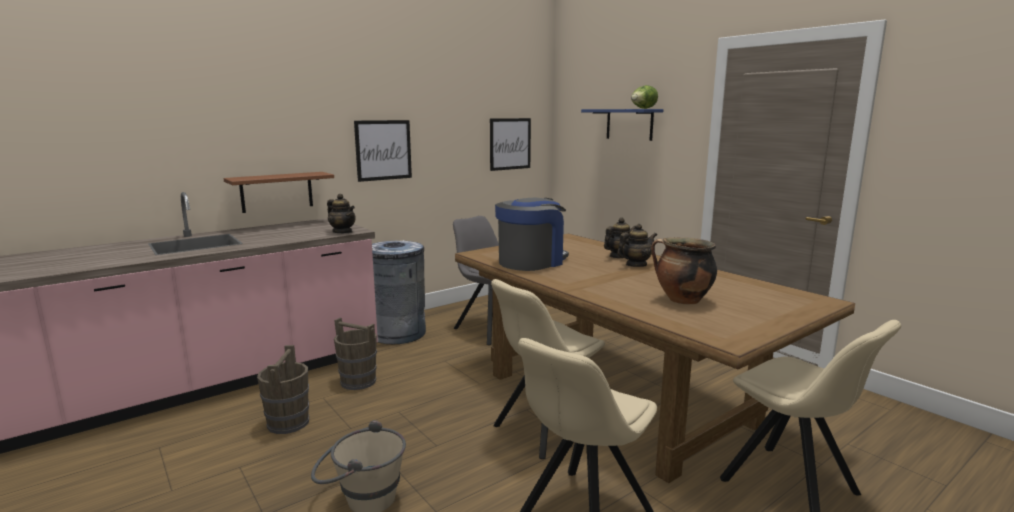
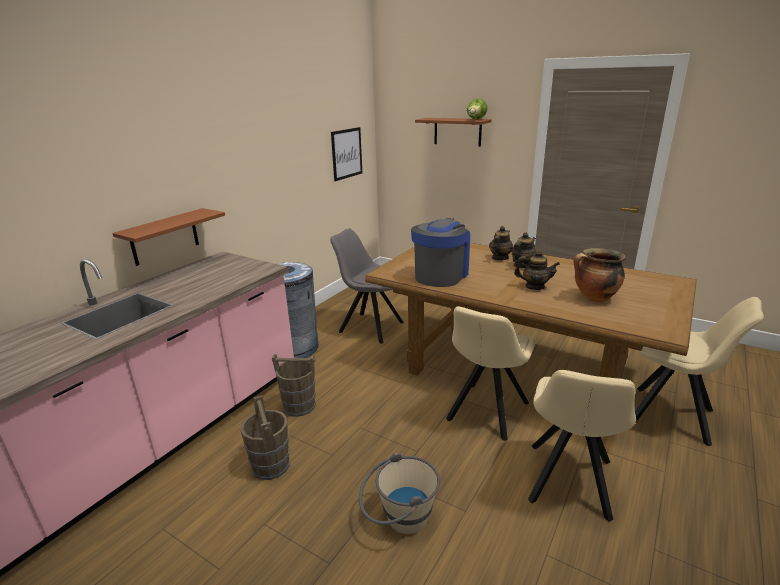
camera: 20 degrees left, 10 degrees up
teapot [327,194,356,233] -> teapot moved to [514,251,560,290]
picture [354,120,412,182] -> none
blue shelf [581,109,664,141] -> brown shelf [415,118,492,147]

